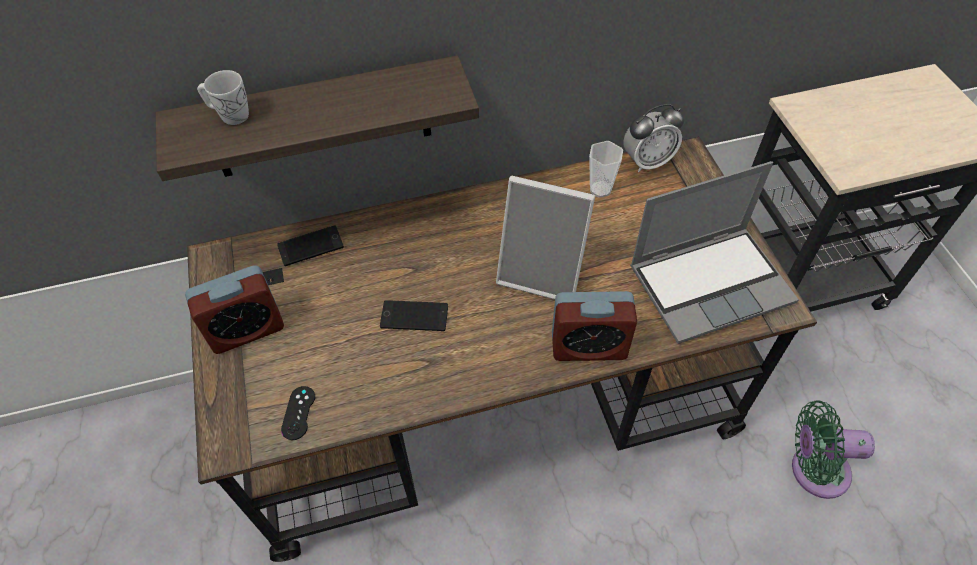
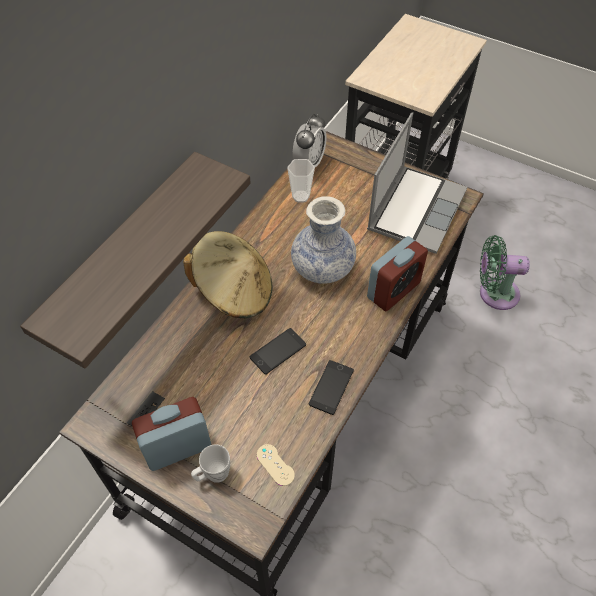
camera: 45 degrees left, 0 degrees up
alarm clock [185,265,284,354] -> alarm clock turned 135 degrees counterclockwise [132,397,211,471]
white mug [197,70,249,125] -> white mug moved to [191,444,230,483]
phone [277,225,344,266] -> phone moved to [309,360,354,415]
black game controller [281,386,315,440] -> beige game controller [257,444,295,486]
picture frame [496,176,595,300] -> vase [291,196,356,284]
green fan [792,400,875,499] -> green fan turned 45 degrees clockwise [480,235,530,310]
none -> beige hat [183,231,272,319]

